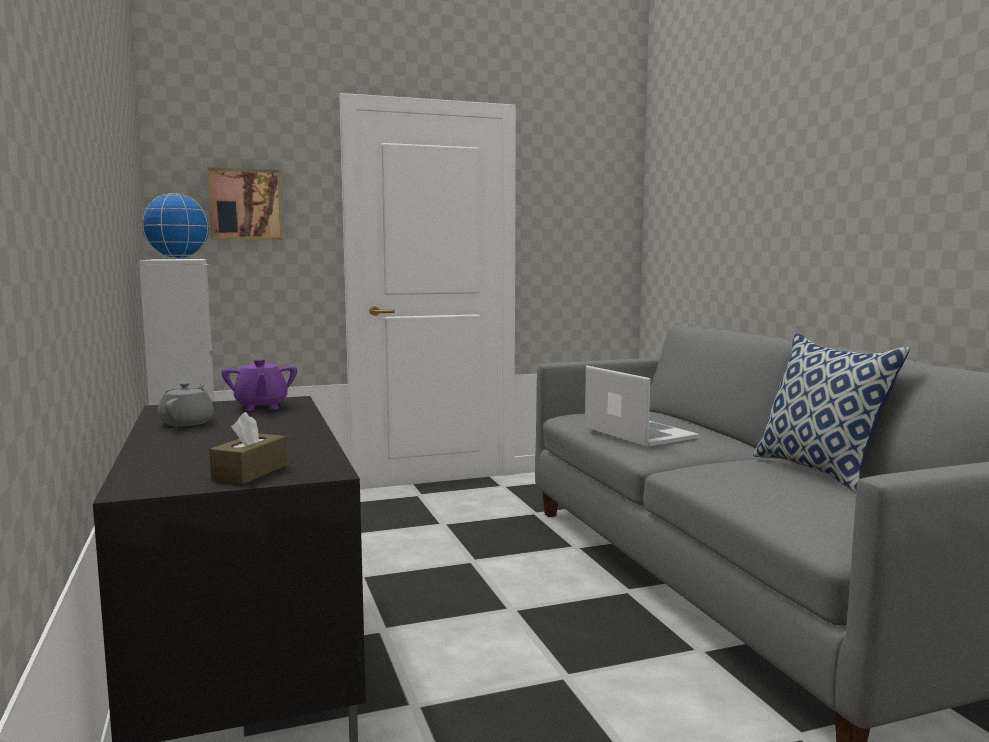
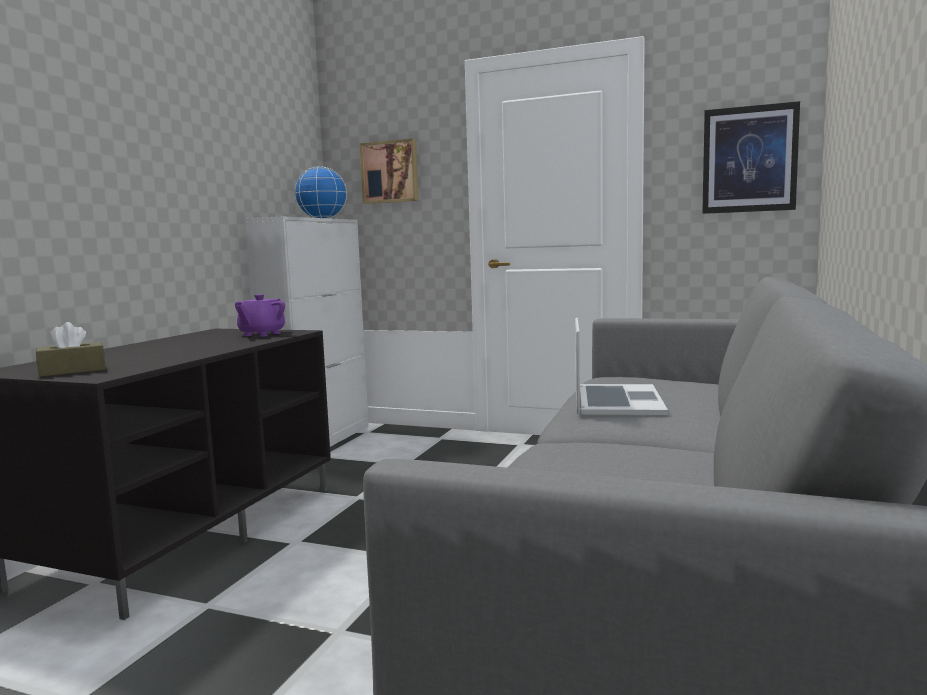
camera: 40 degrees right, 0 degrees up
grey teapot [157,382,214,426] -> none
pillow [753,333,910,493] -> none
none -> picture [702,101,800,214]

